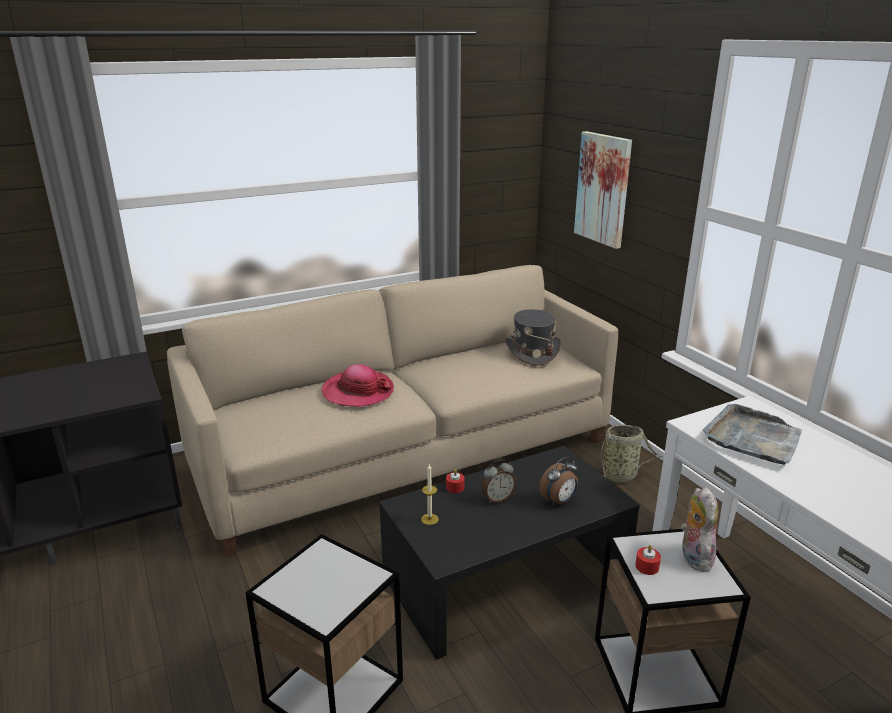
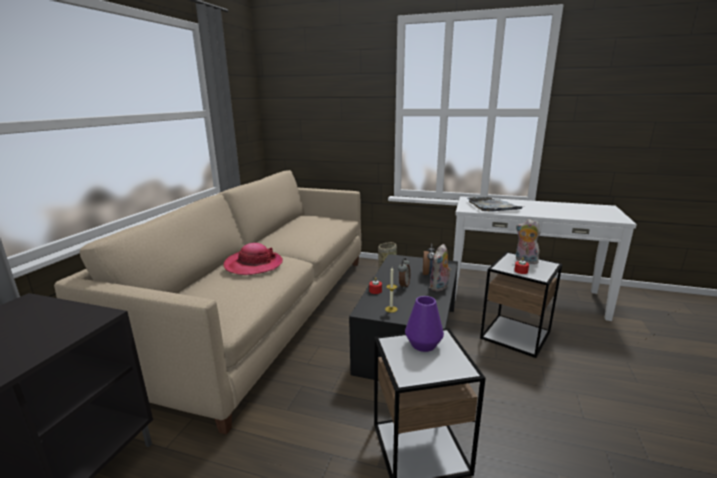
camera: 45 degrees left, 5 degrees down
grey hat [505,309,562,366] -> none
picture [574,131,632,249] -> none
none -> purple vase [405,296,444,352]
none -> plush toy [429,244,451,292]

